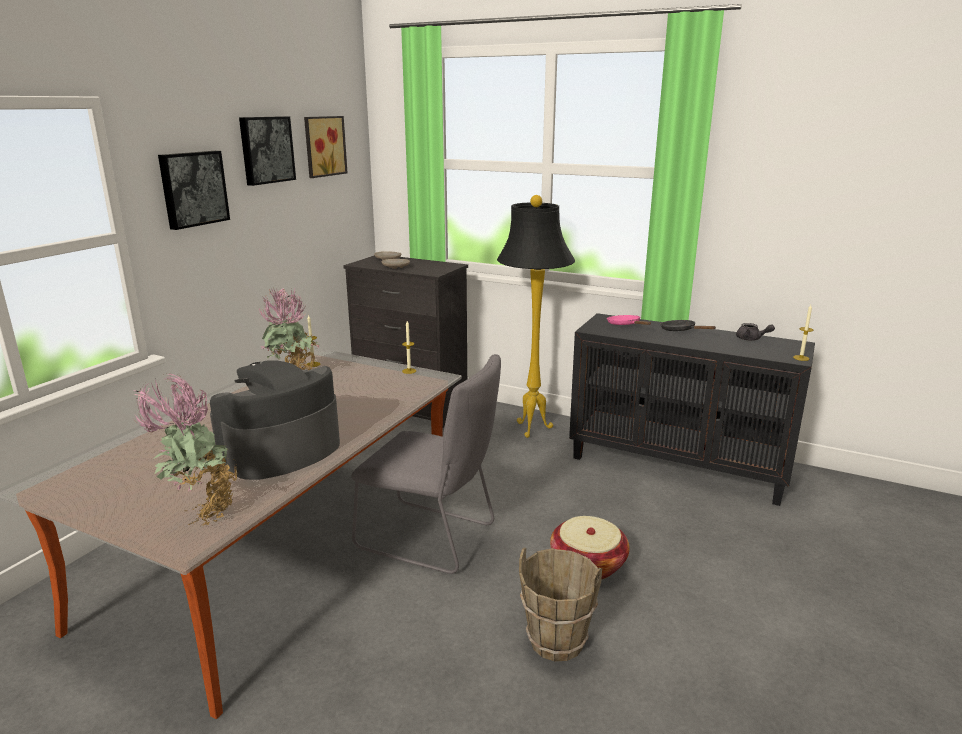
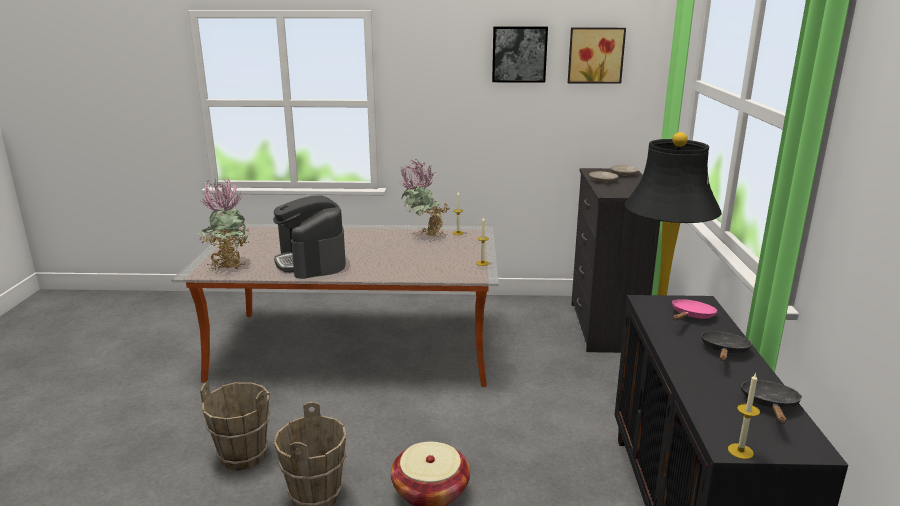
camera: 65 degrees right, 0 degrees up
picture [158,151,230,230] -> none
coffee machine [210,360,340,480] -> coffee machine turned 135 degrees counterclockwise [273,195,346,279]
grey chair [351,354,501,574] -> none
grey teapot [736,323,775,341] -> black frying pan [741,380,802,424]
none -> brown bucket [200,382,271,471]

